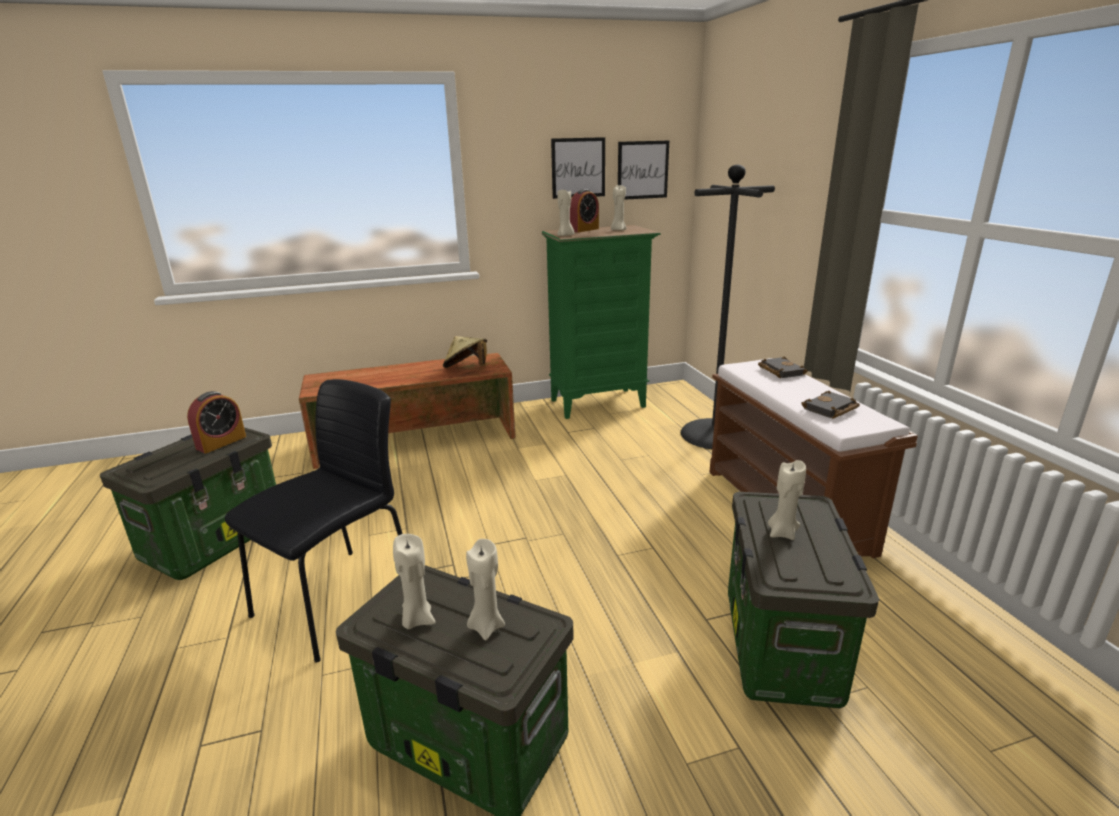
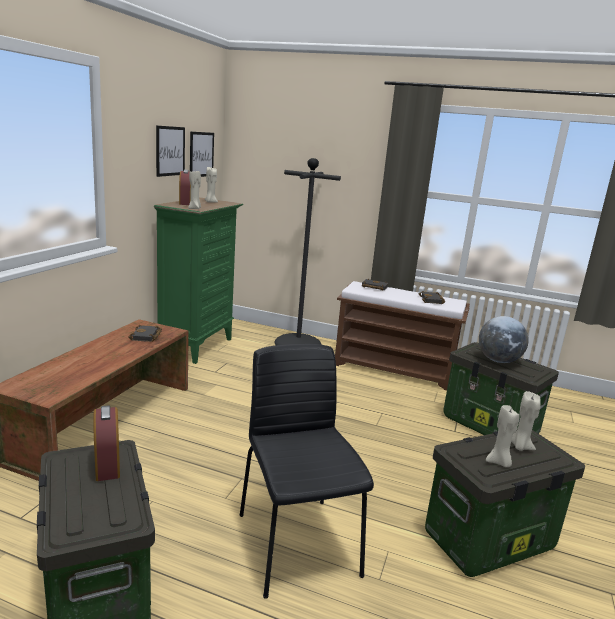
camera: 55 degrees left, 5 degrees down
beige hat [443,336,487,368] -> black book [128,325,162,342]
beige candle [768,460,806,540] -> globe [479,316,529,363]

